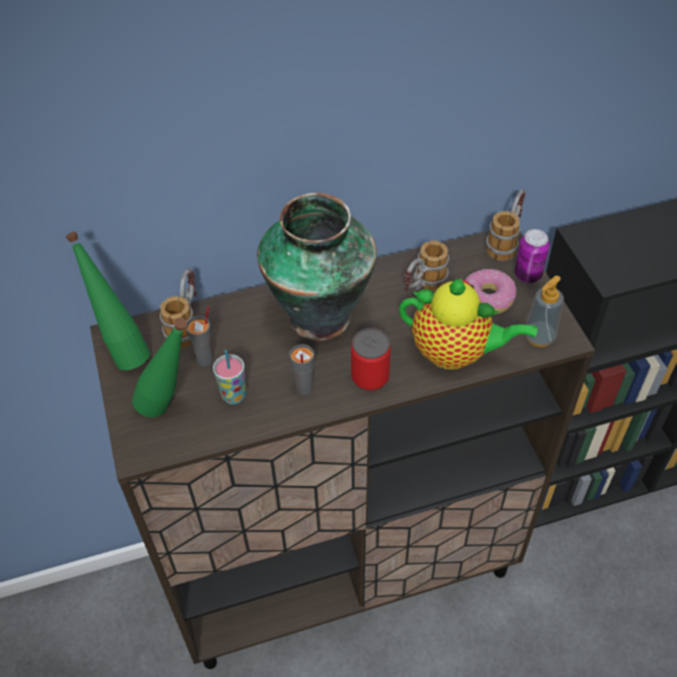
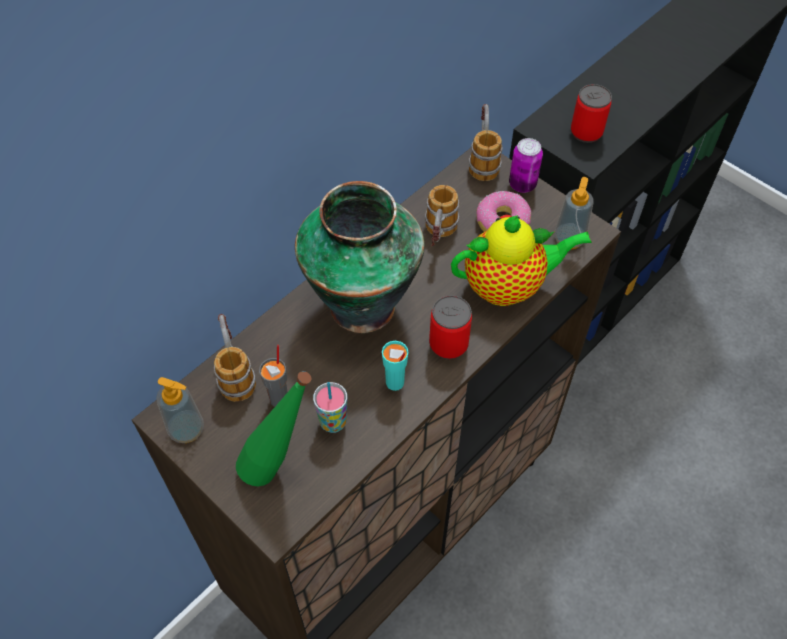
camera: 30 degrees left, 5 degrees up
green bottle [66,232,150,370] -> soap dispenser [156,377,204,443]
grey cup [290,344,314,395] -> turquoise cup [382,341,408,391]
none -> can [571,84,612,143]

